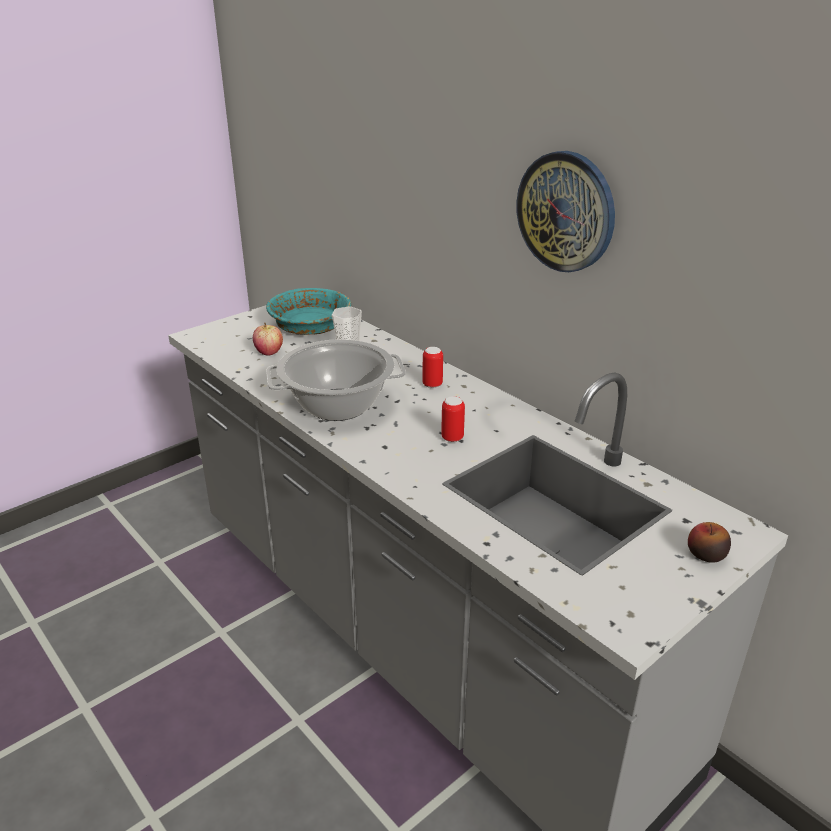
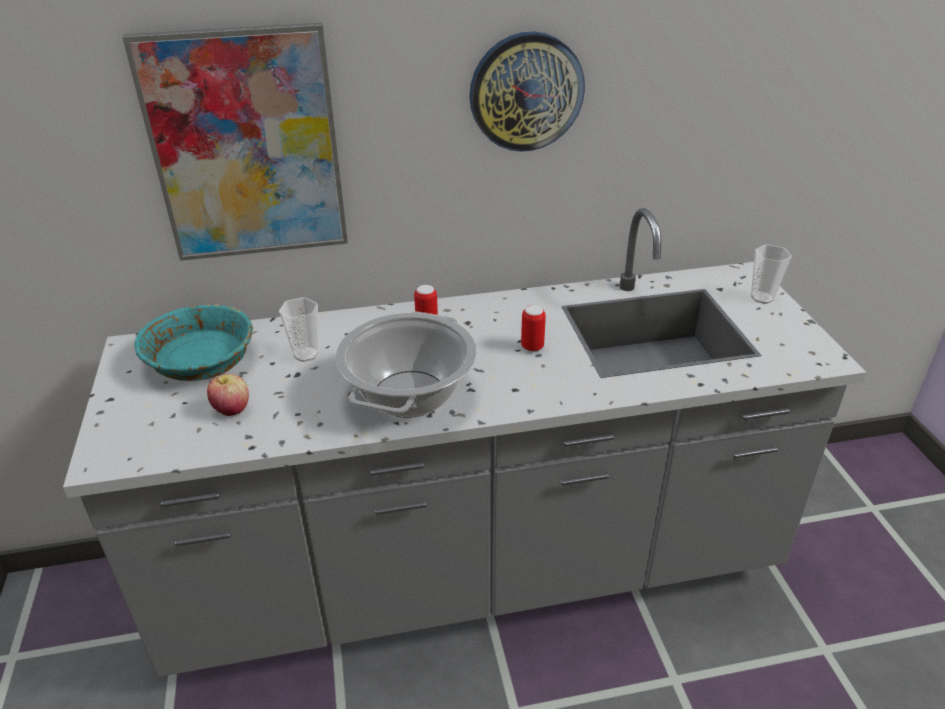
camera: 60 degrees left, 5 degrees up
apple [688,522,731,563] -> cup [751,245,792,304]
none -> picture [122,23,348,261]

